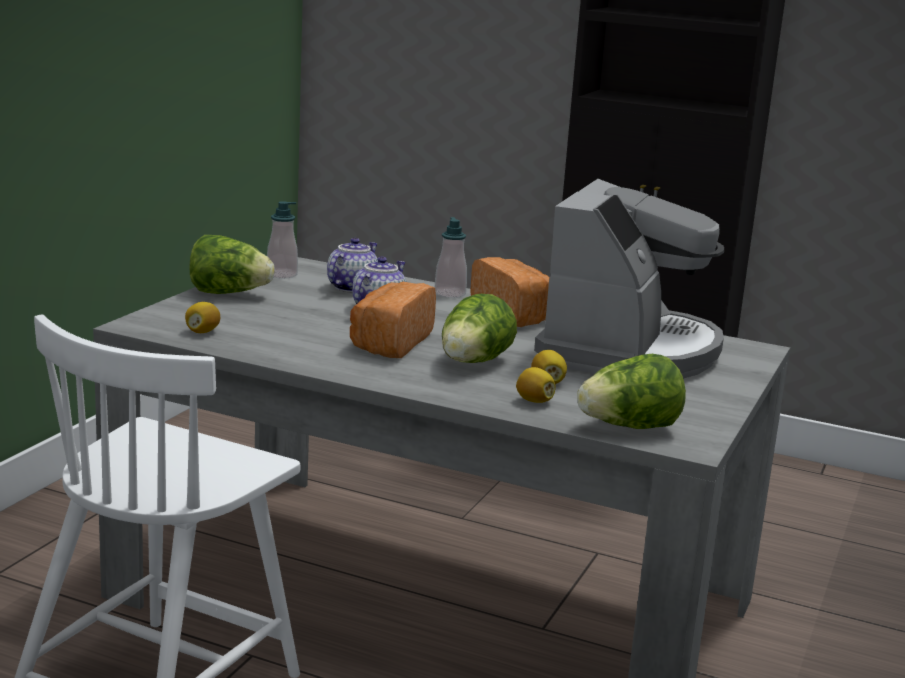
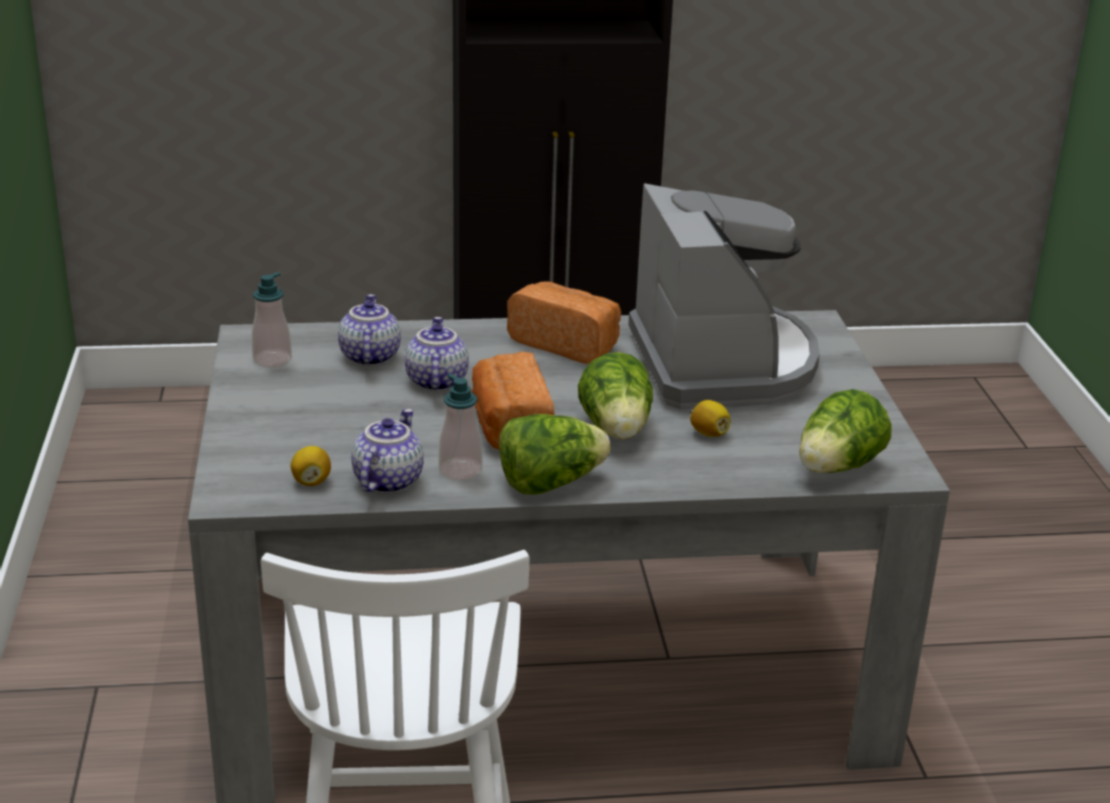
camera: 30 degrees left, 10 degrees up
lettuce [189,235,275,294] -> lettuce moved to [499,414,611,495]
soap dispenser [435,217,467,298] -> soap dispenser moved to [438,374,483,481]
lemon [516,367,556,403] -> none
none -> teapot [351,409,424,493]

